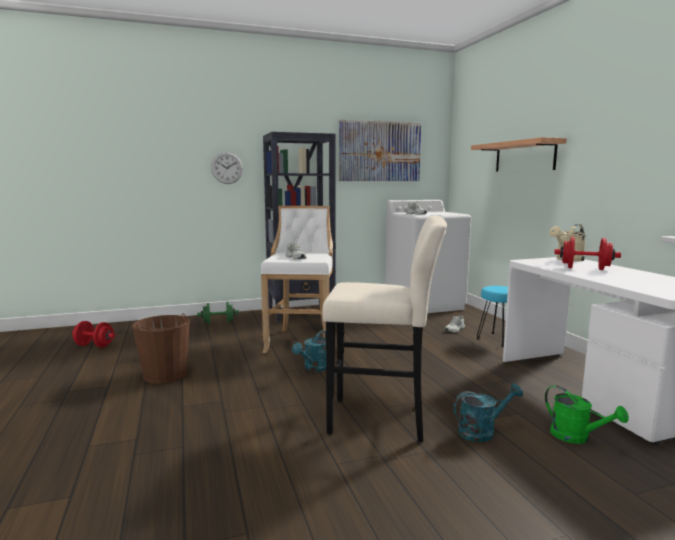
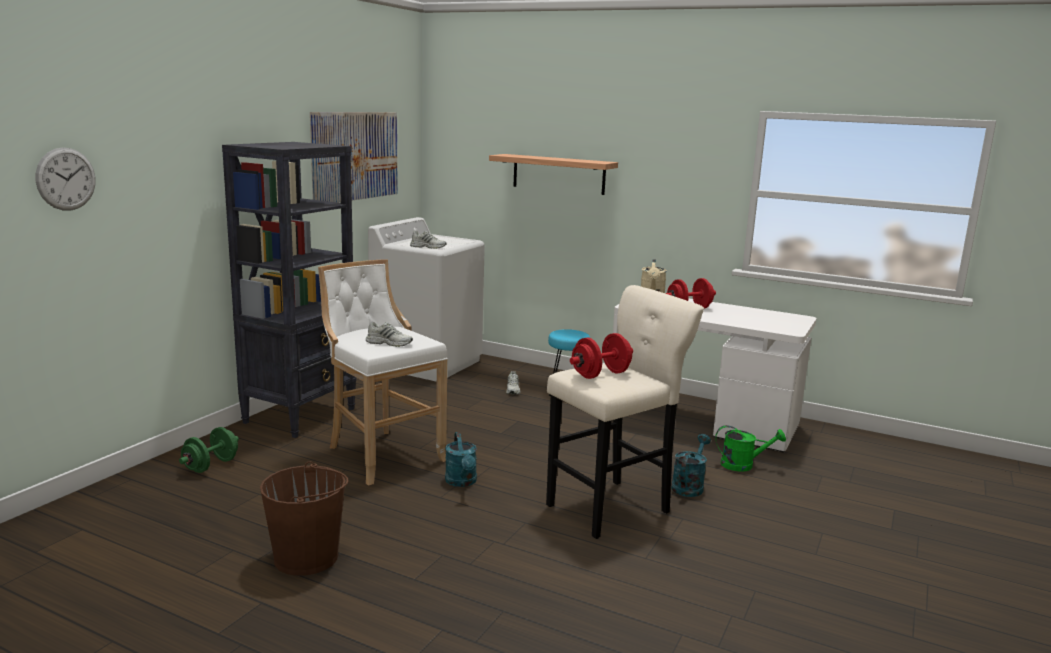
camera: 45 degrees left, 5 degrees up
red dumbbell [72,321,115,348] -> red dumbbell moved to [570,333,633,379]
wall clock [211,152,243,184] -> wall clock moved to [36,147,95,211]

